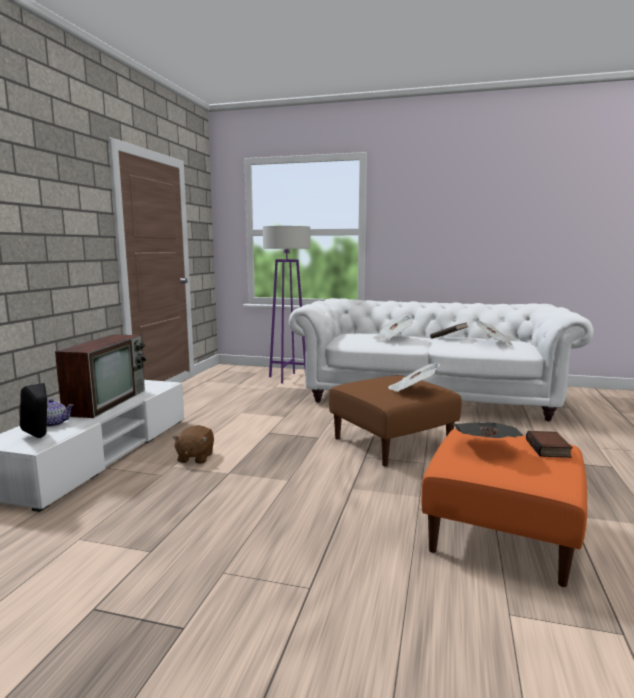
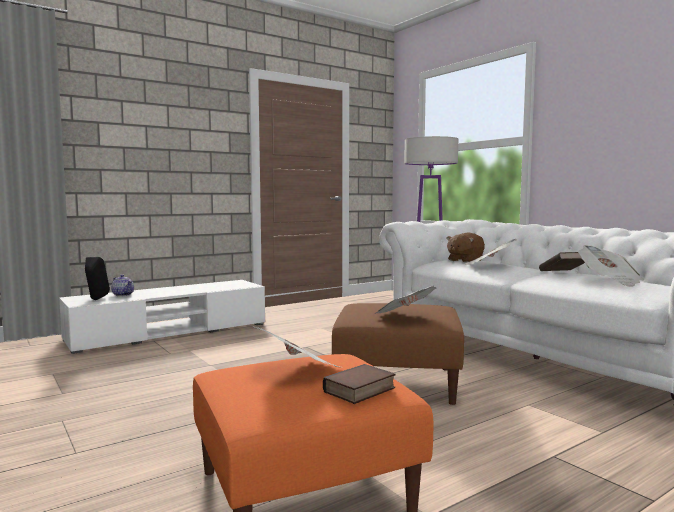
camera: 40 degrees right, 5 degrees down
television [55,334,147,418] -> none
brown plush toy [172,425,214,464] -> brown plush toy moved to [446,233,485,263]

